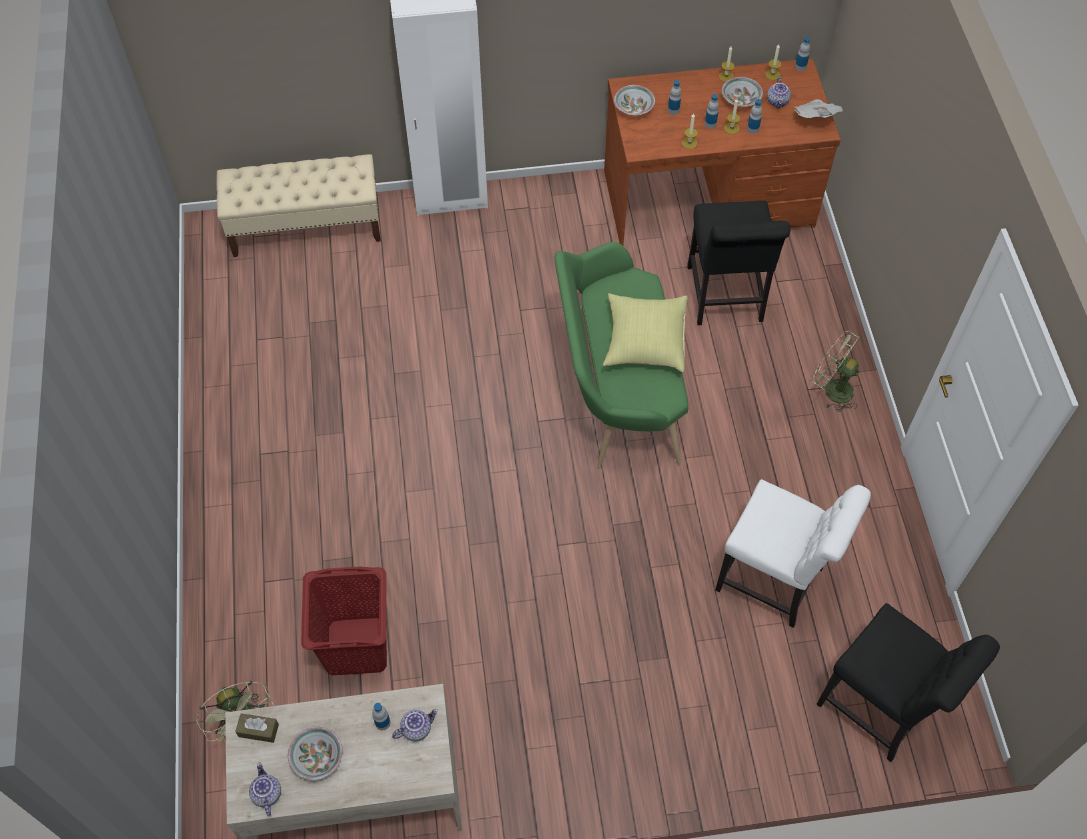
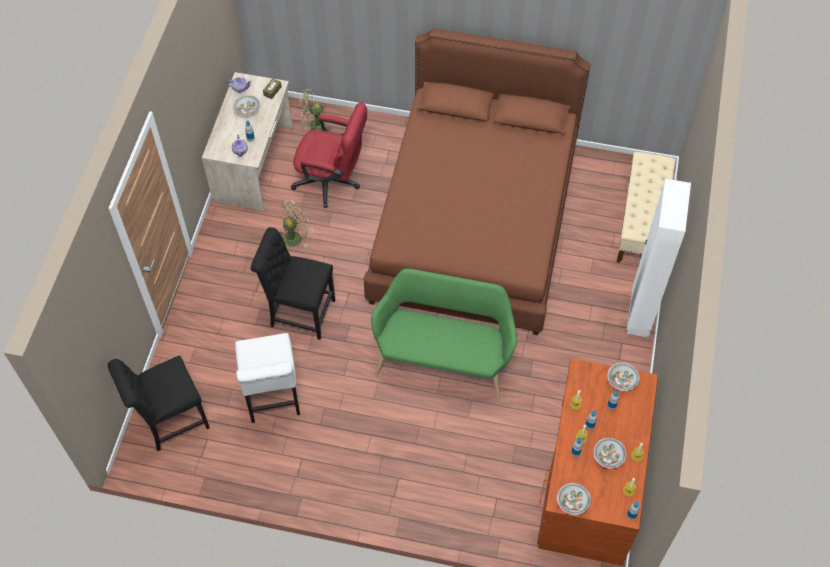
camera: 110 degrees right, 0 degrees up
red laundry basket [301,567,387,675] -> red office chair [291,103,367,208]
yellow pillow [603,293,687,372] -> none
black chair [687,201,790,325] -> black chair moved to [251,227,335,340]
white chair [715,479,871,628] -> white chair turned 60 degrees counterclockwise [235,333,300,423]
teapot [767,77,791,109] -> none
newspaper [794,99,843,118] -> bowl [557,483,591,515]
green fan [812,331,860,412] -> green fan moved to [280,200,313,247]
none -> brown bed [364,28,590,335]

